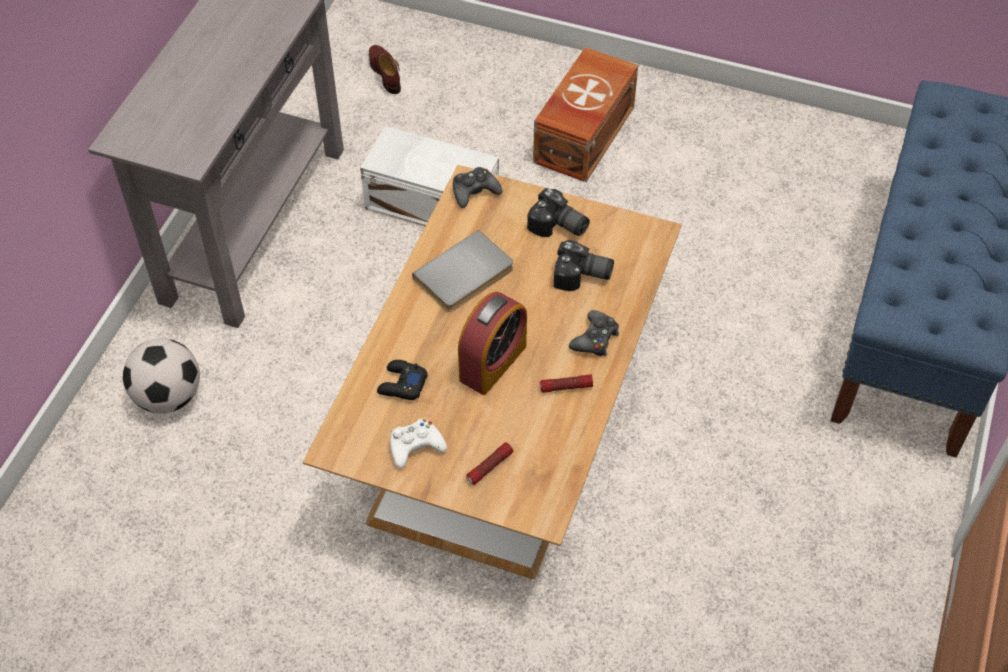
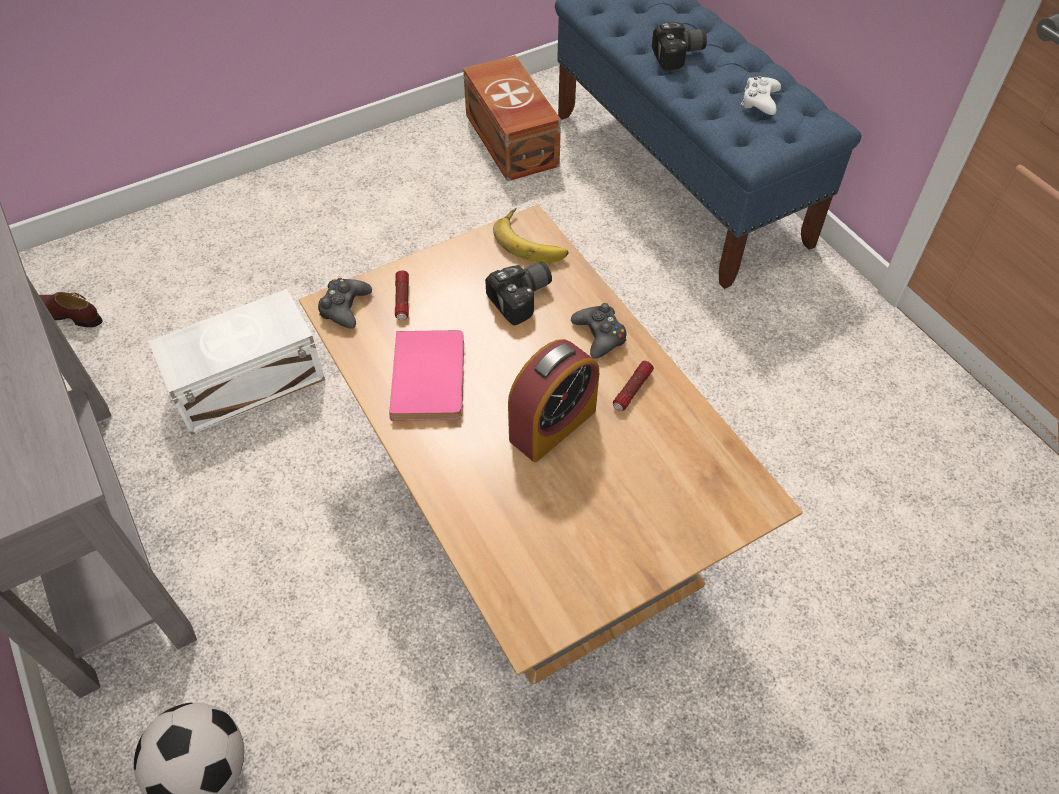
camera: 50 degrees left, 0 degrees up
black game controller [377,360,428,400] -> none
white game controller [390,419,447,468] -> white game controller moved to [741,75,781,115]
grey book [412,230,513,312] -> pink book [389,330,464,421]
alarm clock [458,291,527,395] -> alarm clock turned 60 degrees clockwise [508,339,599,462]
flashlight [466,442,513,485] -> flashlight moved to [395,270,409,320]
camera [527,188,590,237] -> camera moved to [652,22,707,70]
brown storage box [533,47,638,182] -> brown storage box moved to [463,55,561,181]
none -> banana [493,208,568,263]

